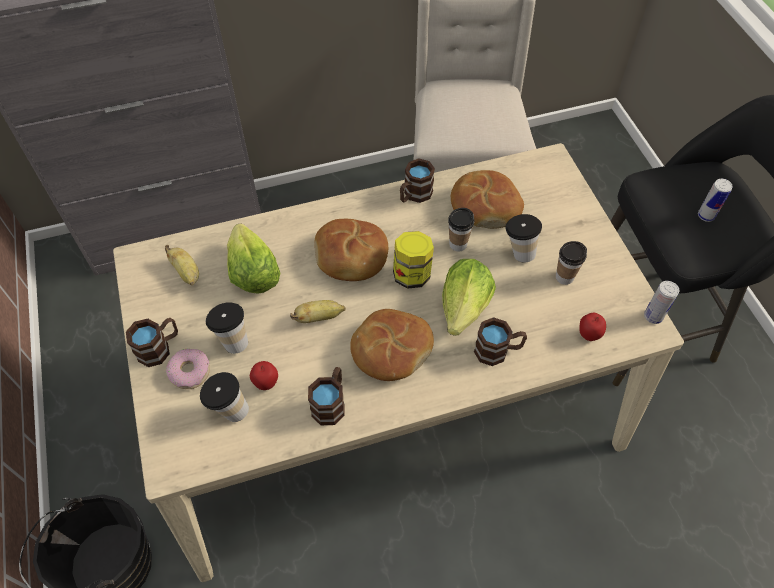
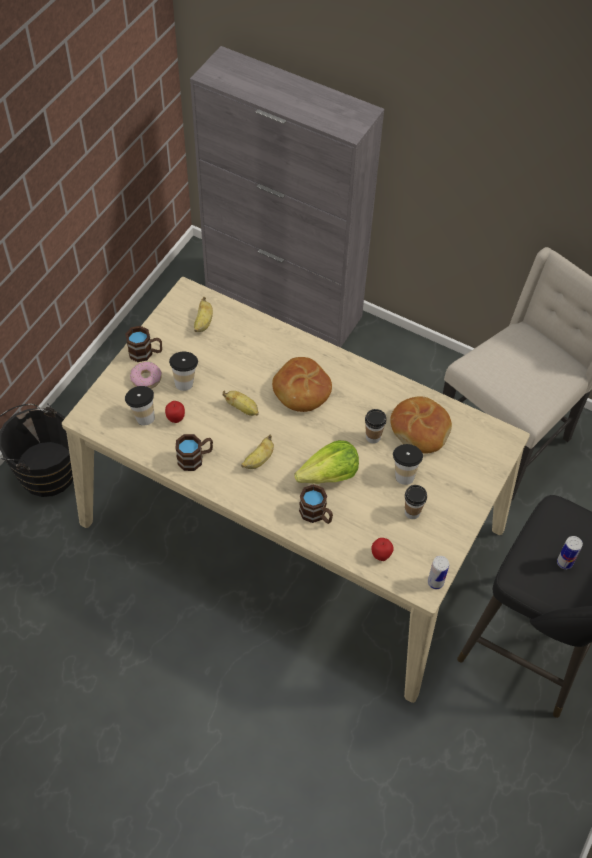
camera: 45 degrees right, 0 degrees up
lettuce [227,223,280,294] -> none
bread [350,309,434,381] -> banana [241,435,274,469]
jar [393,231,434,289] -> none
brown mug [400,158,435,203] -> none

